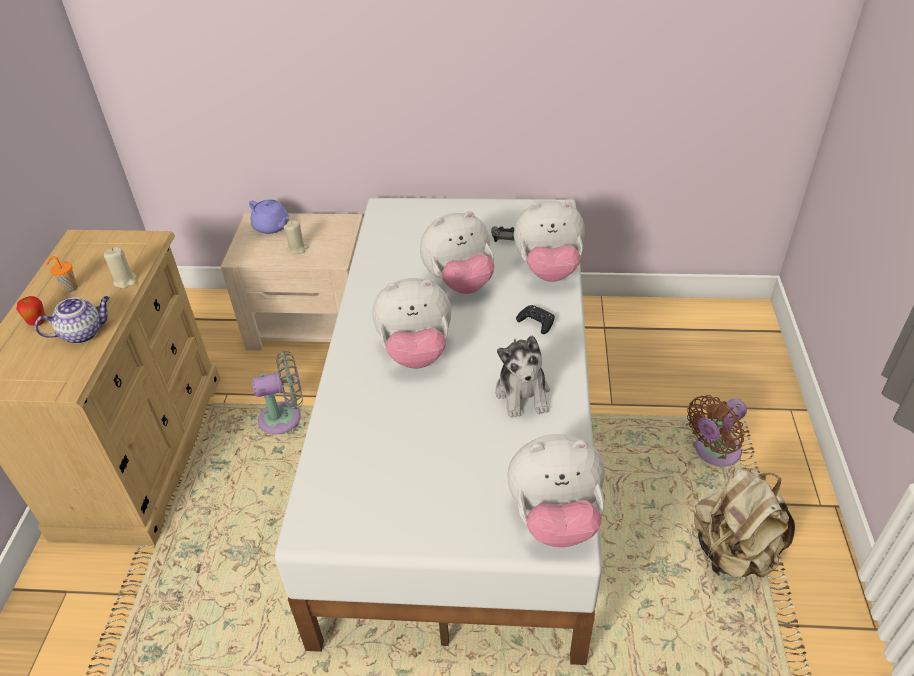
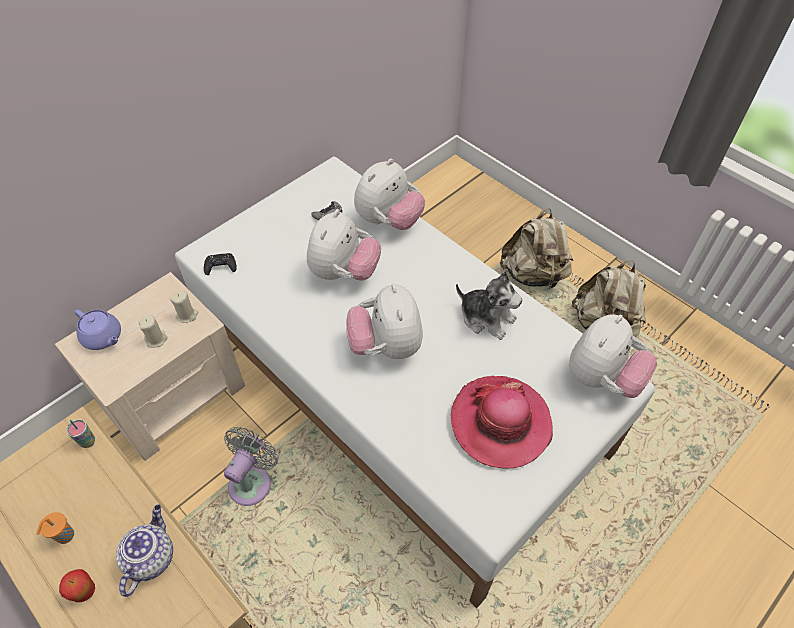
camera: 50 degrees left, 10 degrees up
beige candle [104,247,137,289] -> beige candle moved to [170,291,198,323]
purple teapot [249,199,289,234] -> purple teapot turned 45 degrees clockwise [74,309,121,350]
plush toy [373,278,451,369] -> plush toy turned 135 degrees clockwise [346,284,423,359]
black game controller [516,305,555,334] -> black game controller moved to [204,253,237,275]
brown fan [687,395,747,467] -> beige backpack [500,208,573,290]
none -> cup [66,419,95,448]
none -> hat [451,376,553,469]

